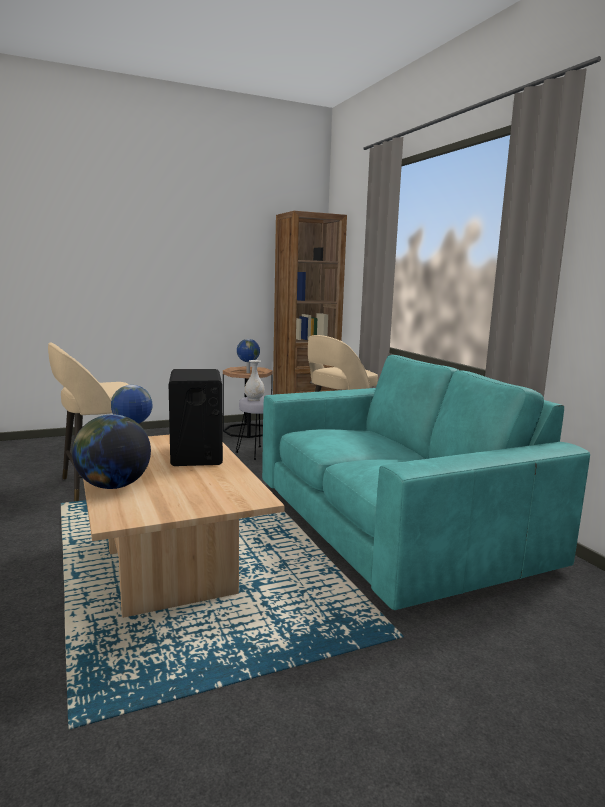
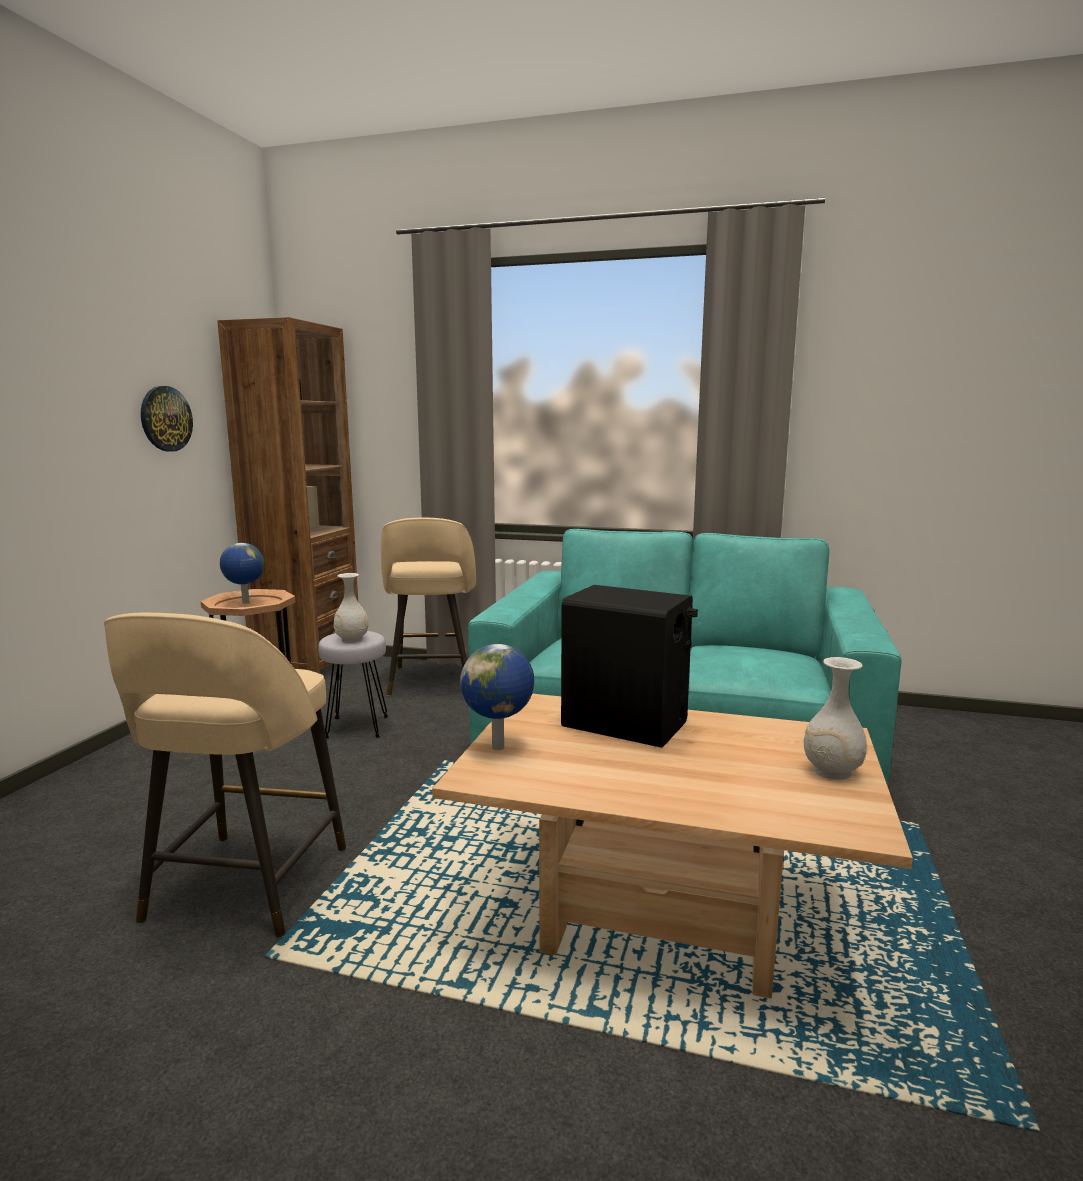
camera: 50 degrees left, 0 degrees up
globe [72,414,151,489] -> none
none -> wall clock [141,386,193,452]
none -> white vase [804,657,867,780]

